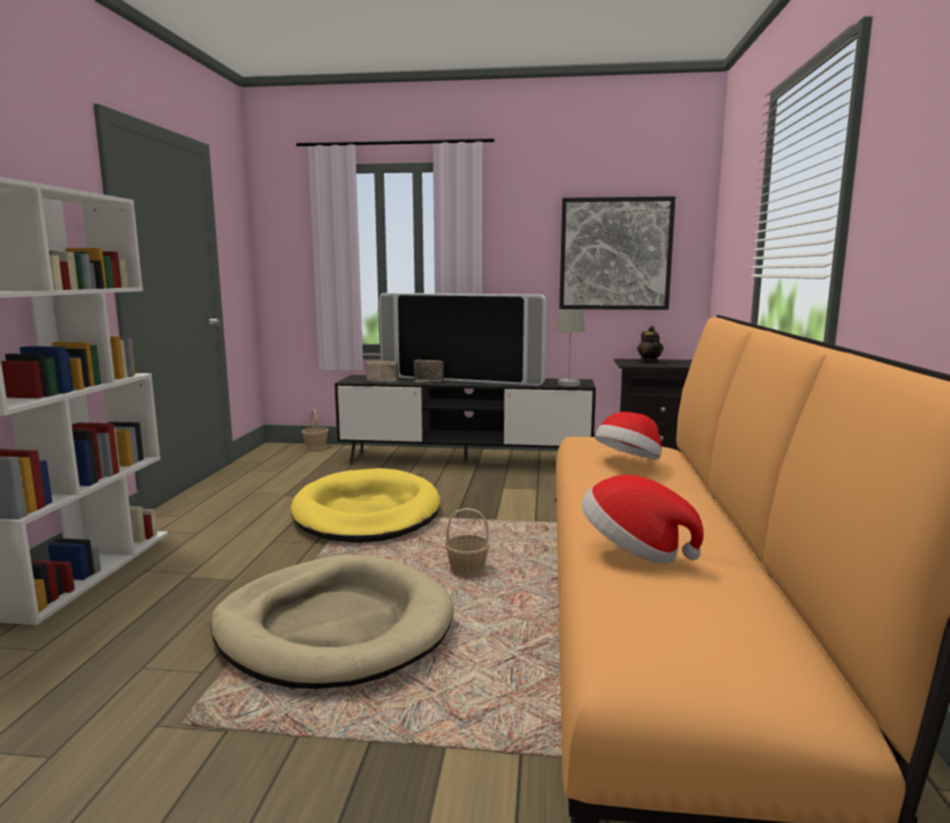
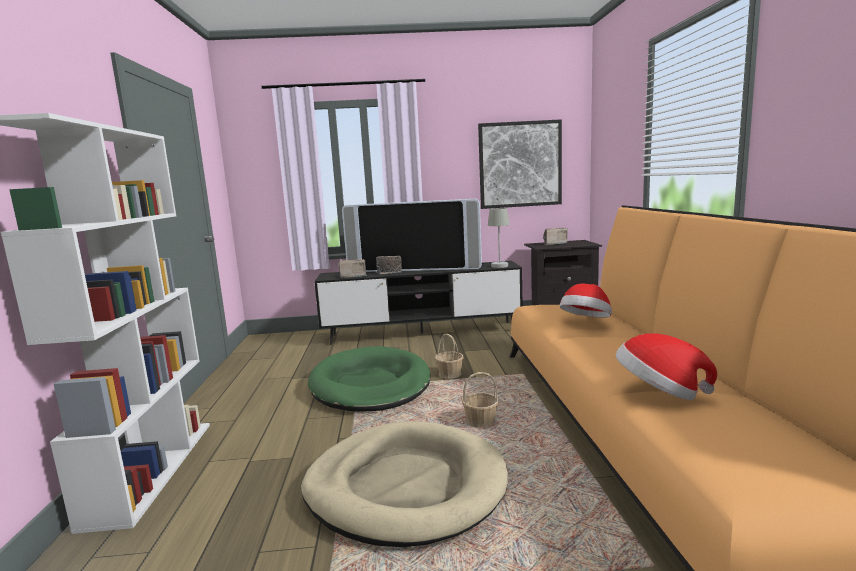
camera: 10 degrees left, 0 degrees up
yellow dog bed [291,468,440,543] -> green dog bed [308,346,431,412]
basket [302,409,329,450] -> basket moved to [435,334,464,379]
teapot [637,326,664,363] -> radio [543,227,568,245]

